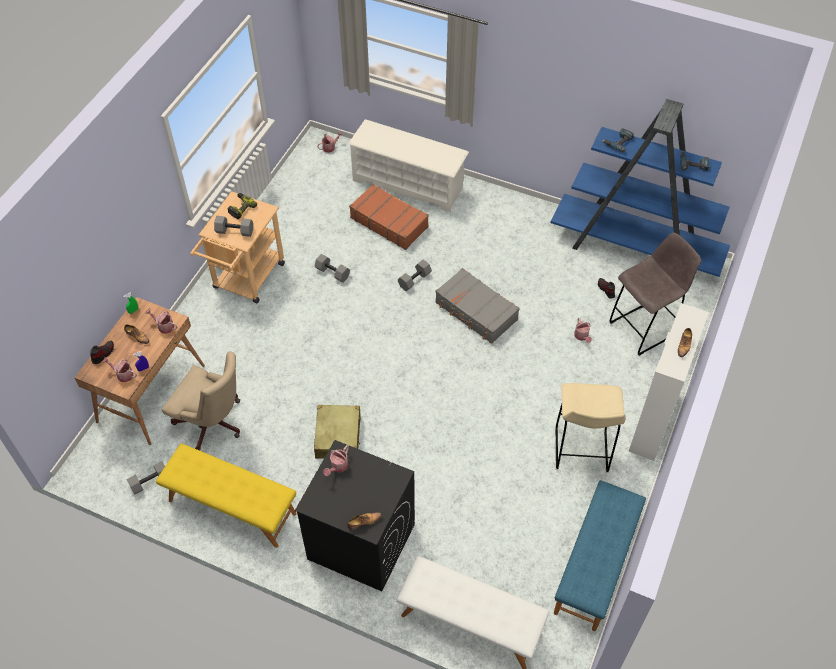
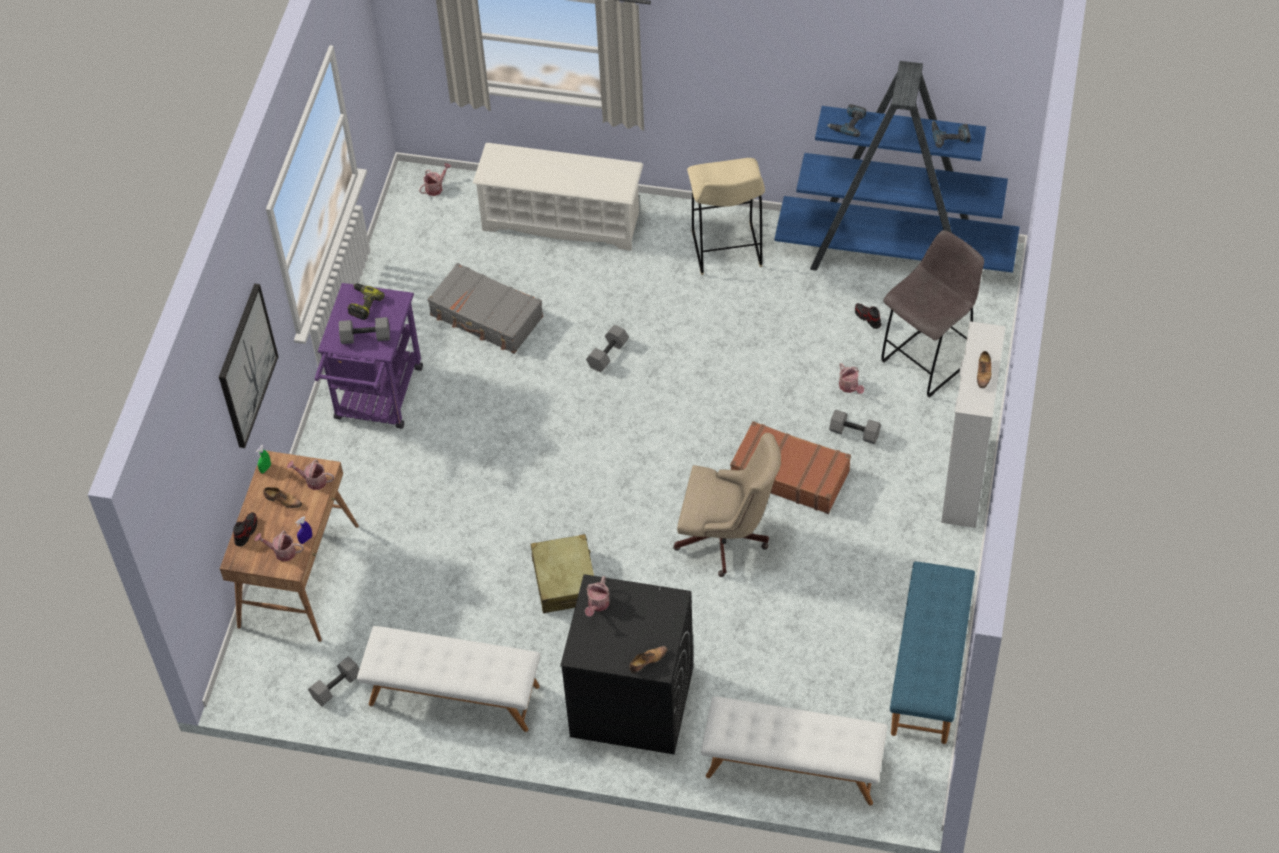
camera: 10 degrees left, 0 degrees up
yellow bench [156,443,297,548] -> white bench [357,626,540,732]
beige office chair [162,351,240,451] -> beige office chair moved to [673,433,781,577]
beige cart [190,191,285,303] -> purple cart [315,283,423,429]
grey dumbbell [314,254,350,283] -> grey dumbbell moved to [829,410,881,444]
brown suitcase [349,184,429,250] -> brown suitcase moved to [730,421,851,514]
grey suitcase [435,268,520,344] -> grey suitcase moved to [428,263,543,354]
beige stool [555,383,625,473] -> beige stool moved to [687,158,765,275]
none -> picture [219,283,279,448]

